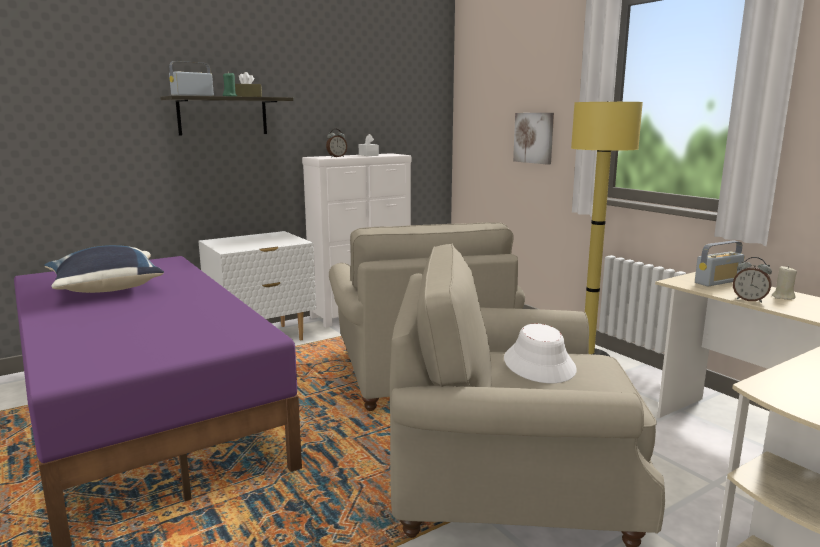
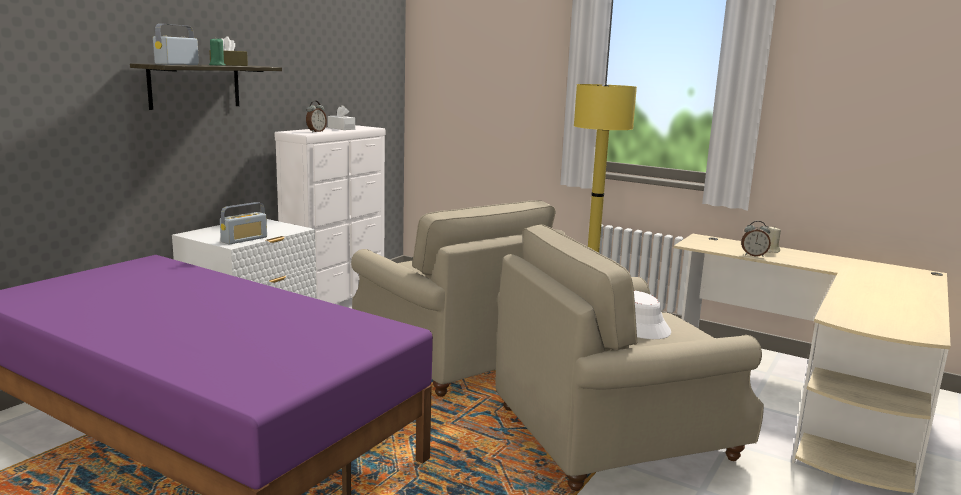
camera: 25 degrees left, 0 degrees up
blue pillow [45,245,164,293] -> none
picture [513,113,554,165] -> none
radio [695,241,745,286] -> radio moved to [220,202,267,245]

